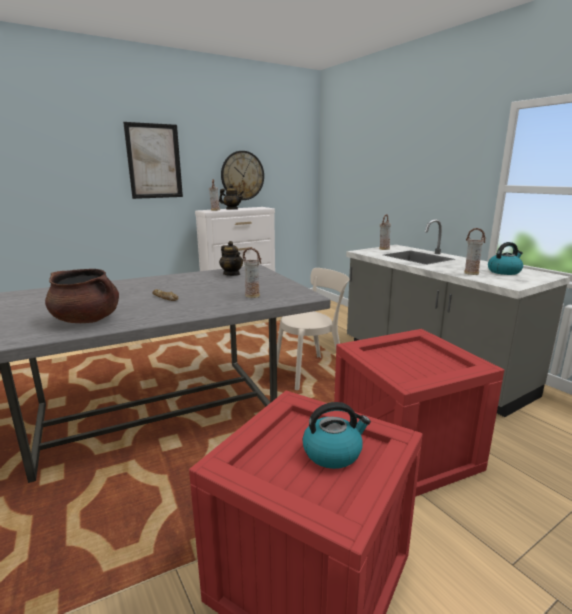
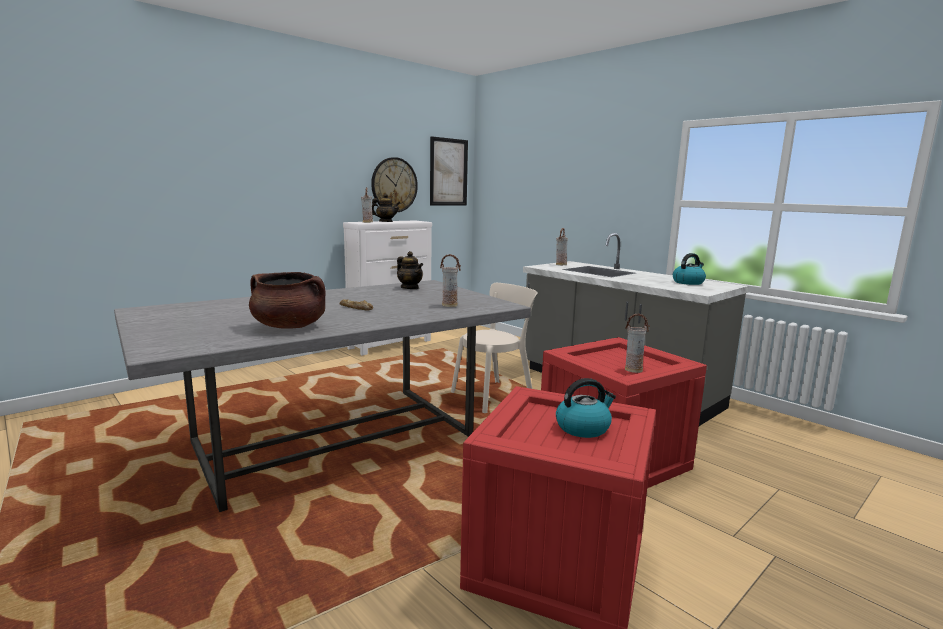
camera: 10 degrees left, 5 degrees down
picture [123,122,183,199] -> picture moved to [430,136,468,206]
vase [464,228,486,275] -> vase moved to [625,313,649,373]

